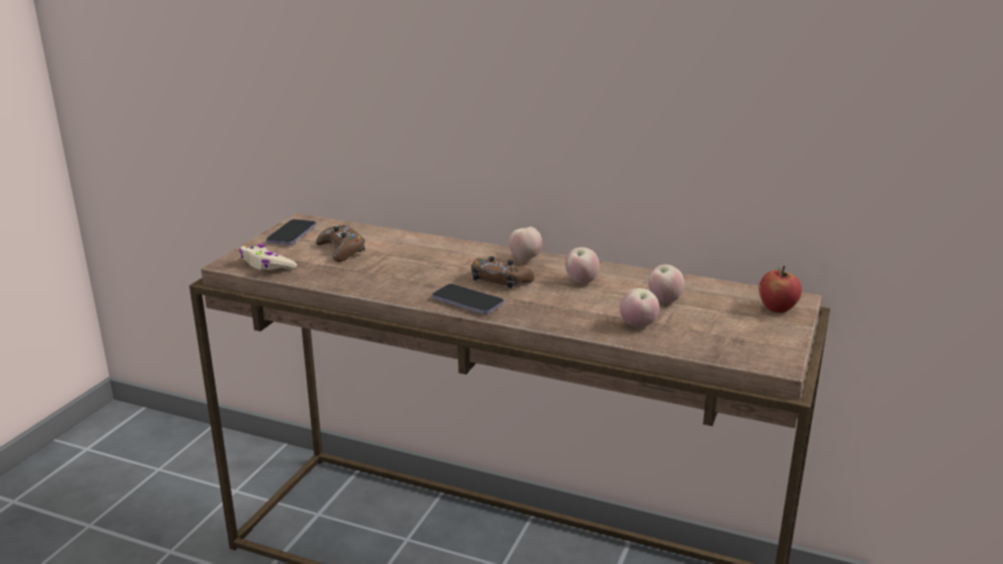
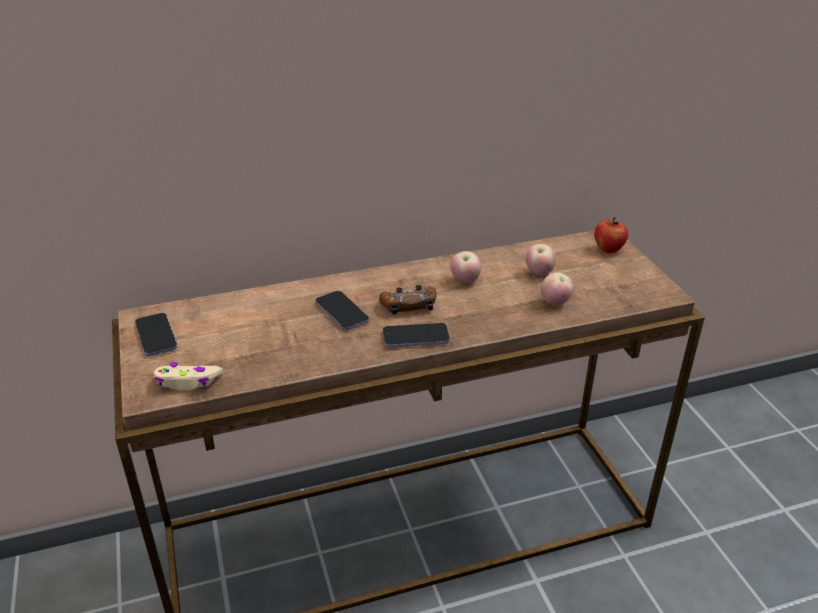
camera: 40 degrees left, 10 degrees up
brown game controller [316,225,365,262] -> none
apple [509,227,542,261] -> none
none -> phone [315,291,369,330]

